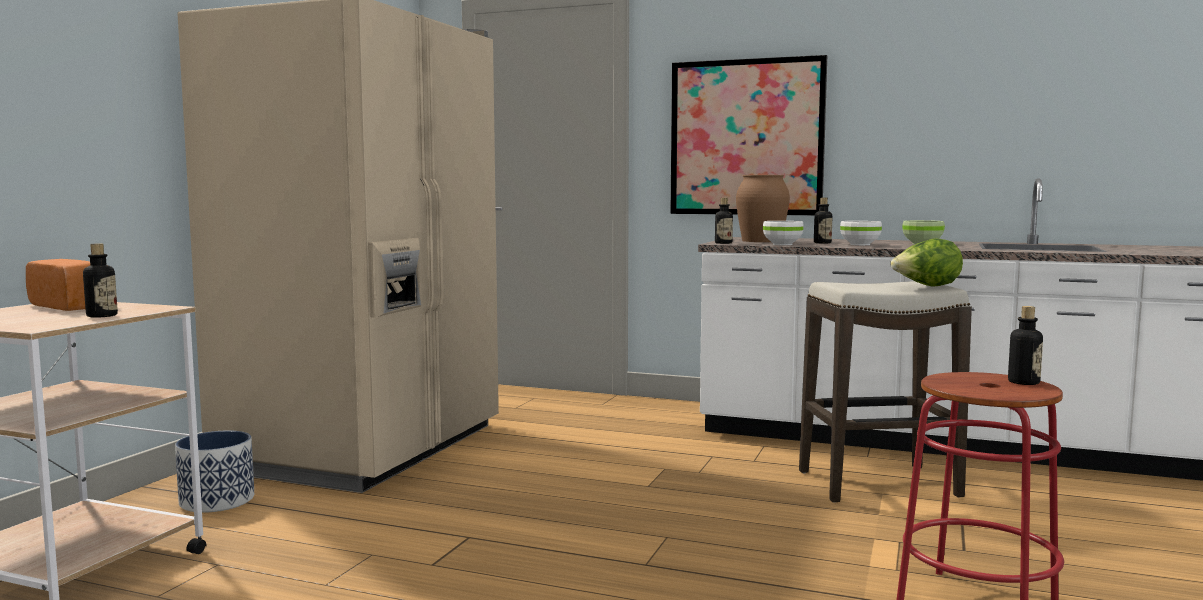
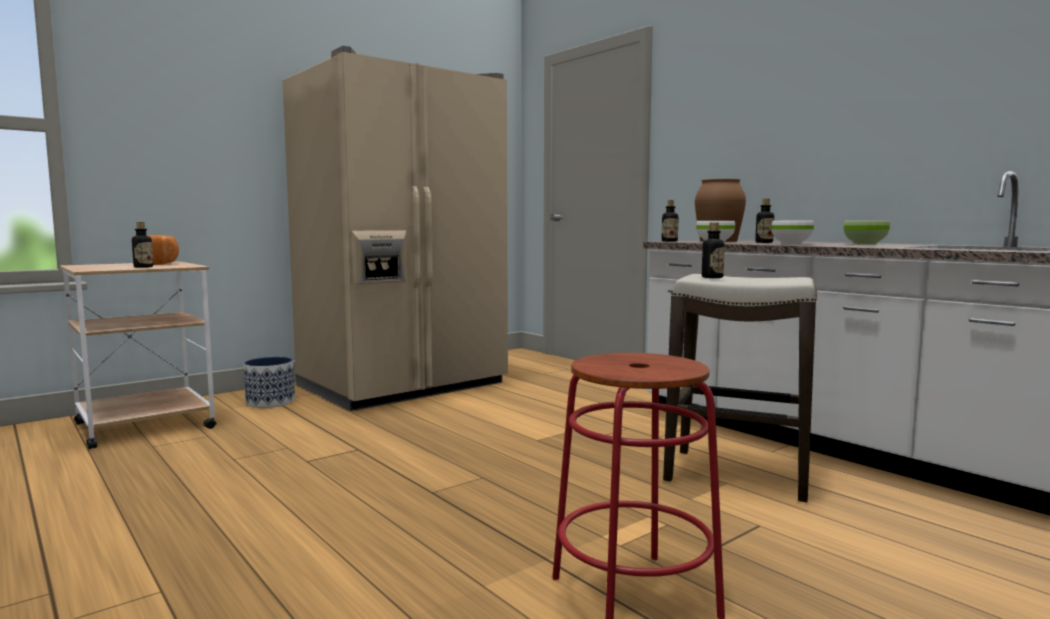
camera: 30 degrees right, 0 degrees up
picture [670,55,827,215] -> none
lettuce [890,238,963,287] -> none
bottle [1008,306,1043,385] -> bottle moved to [702,223,725,278]

